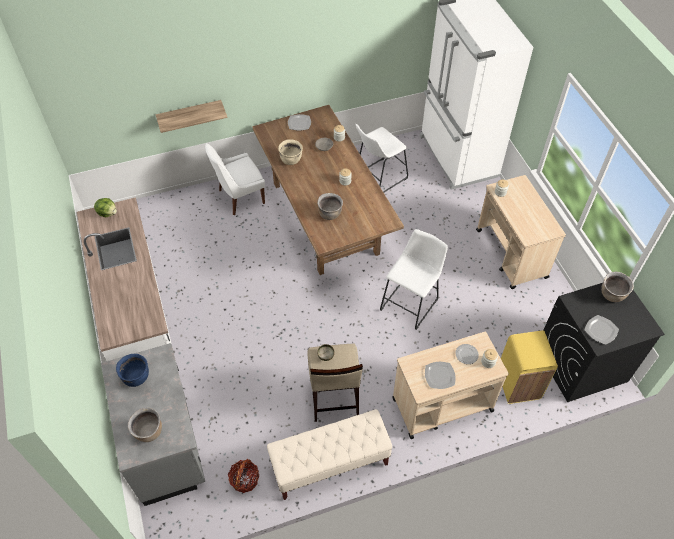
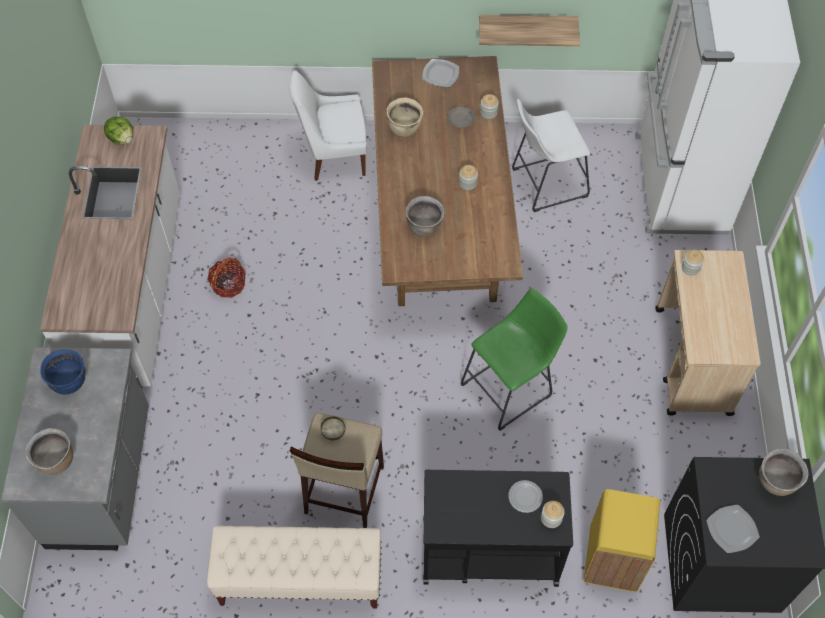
camera: 20 degrees right, 5 degrees up
shelf [156,100,227,133] -> shelf moved to [479,15,580,46]
basket [228,459,259,493] -> basket moved to [207,257,245,298]
white stool [380,229,448,330] -> green stool [461,288,568,431]
beige cart [392,332,509,439] -> black cart [423,470,573,587]
plate [425,362,455,389] -> none

